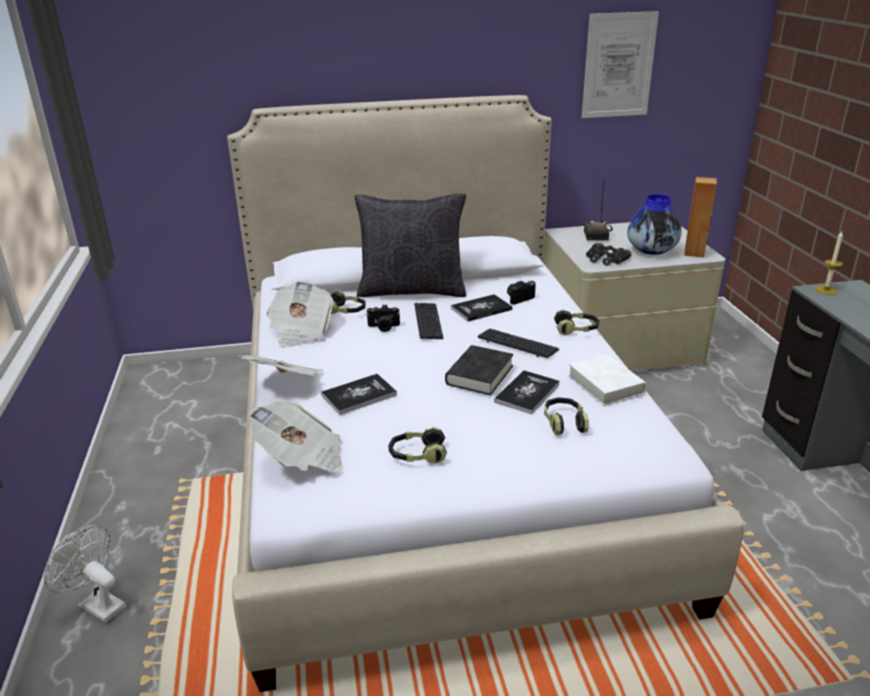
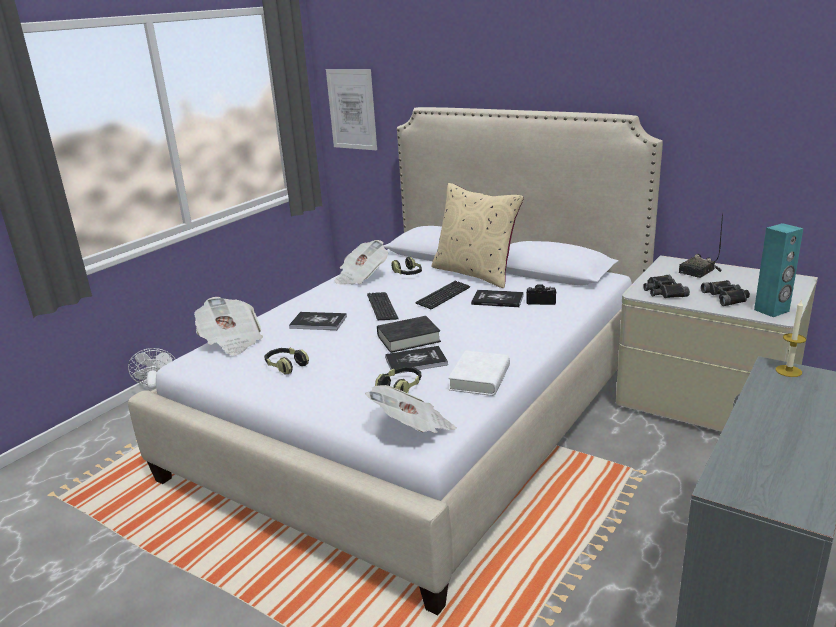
camera: 45 degrees right, 5 degrees down
newspaper [241,355,323,376] -> newspaper moved to [365,385,457,433]
black pillow [355,194,466,297] -> beige pillow [431,183,524,288]
camera [367,304,400,332] -> none
keyboard [478,328,559,358] -> keyboard moved to [367,292,398,320]
headphones [554,310,599,336] -> none
picture [582,11,659,118] -> picture moved to [326,69,377,150]
vase [627,194,682,255] -> black binoculars [701,280,750,306]
brown speaker [684,177,716,258] -> turquoise speaker [754,223,803,317]

